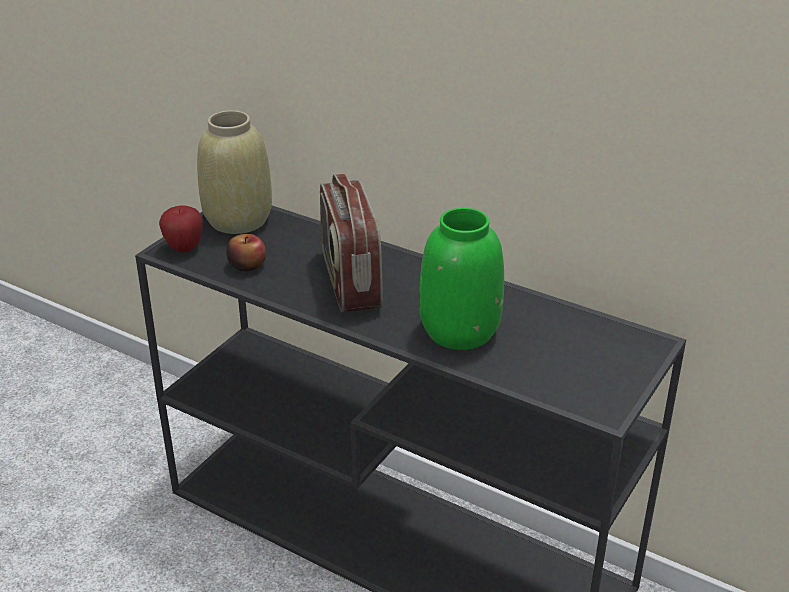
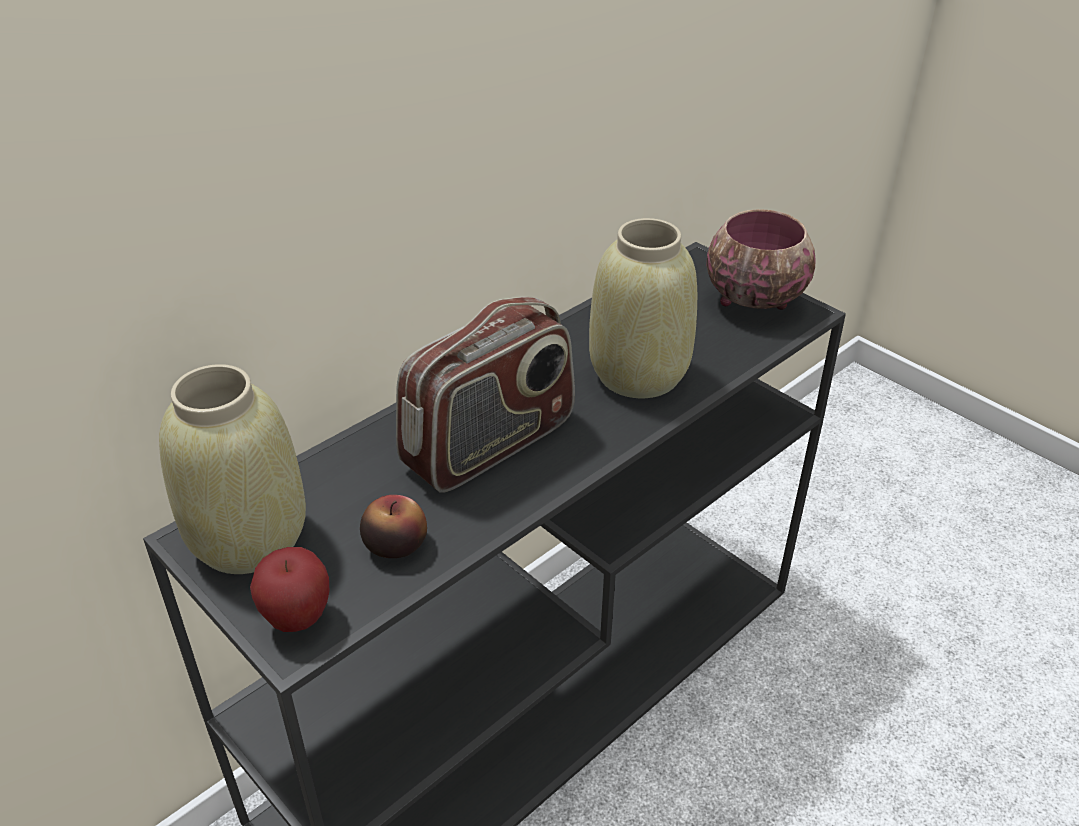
camera: 75 degrees left, 5 degrees up
radio [320,174,383,312] -> radio turned 45 degrees counterclockwise [396,296,575,492]
green vase [419,208,504,350] -> beige vase [589,218,697,398]
none -> bowl [706,209,816,310]

